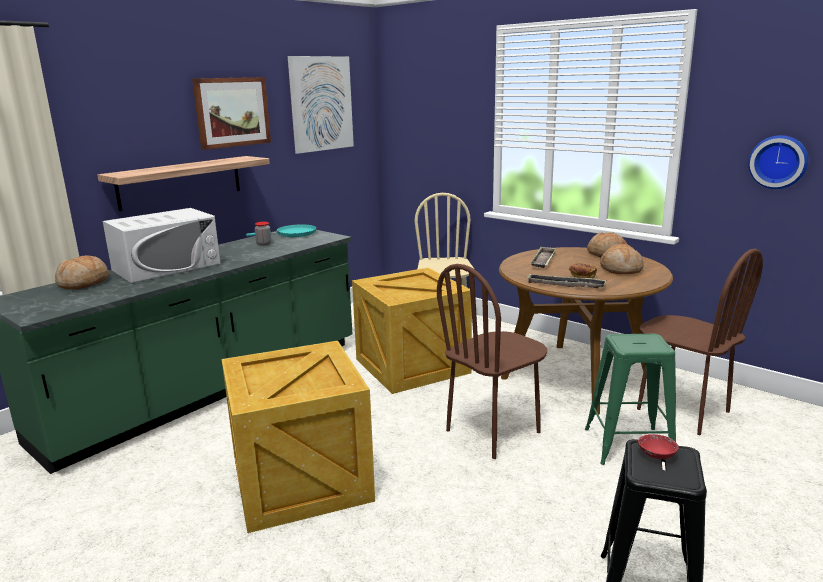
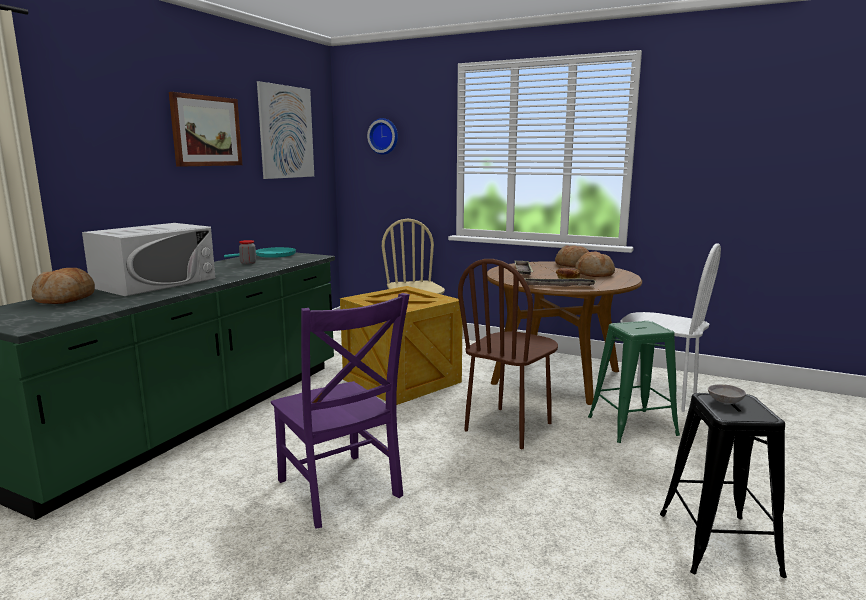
camera: 15 degrees left, 5 degrees down
shelf [98,156,270,211] -> none
crate [222,341,375,533] -> purple chair [271,293,410,529]
brown chair [637,249,763,435] -> white chair [620,243,721,412]
red bowl [638,434,679,459] -> grey bowl [708,384,746,404]
wall clock [748,135,808,189] -> wall clock moved to [367,118,398,155]

